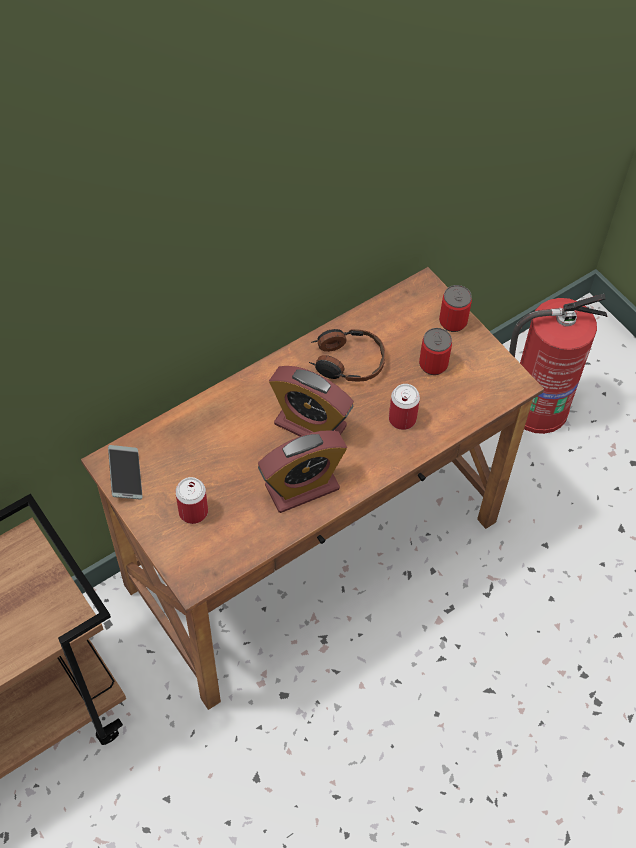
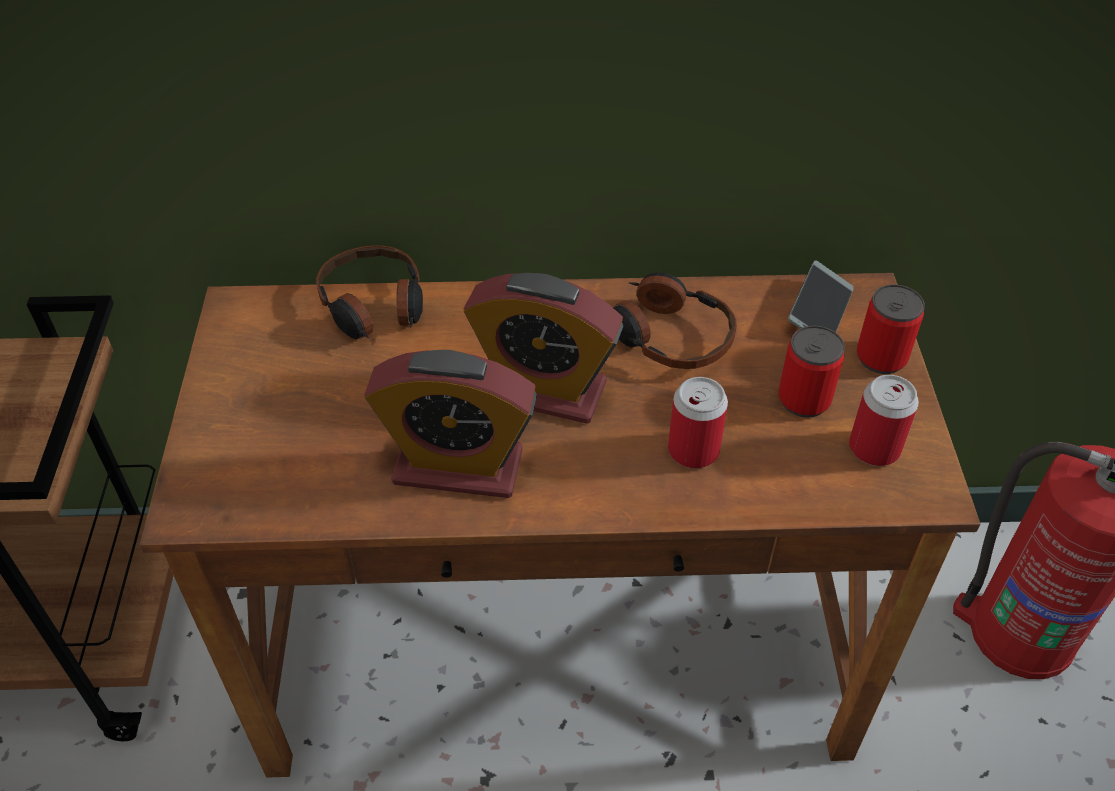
camera: 35 degrees right, 10 degrees down
phone [108,445,143,500] -> phone moved to [788,260,854,332]
can [175,477,208,524] -> can moved to [849,375,919,466]
alarm clock [269,366,354,436] -> alarm clock turned 45 degrees counterclockwise [464,273,623,424]
none -> headphones [316,245,423,340]

